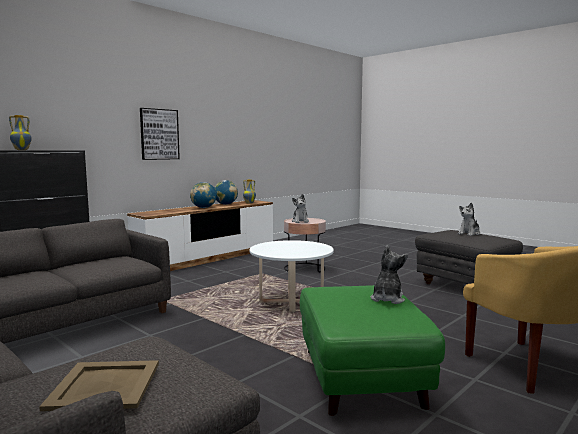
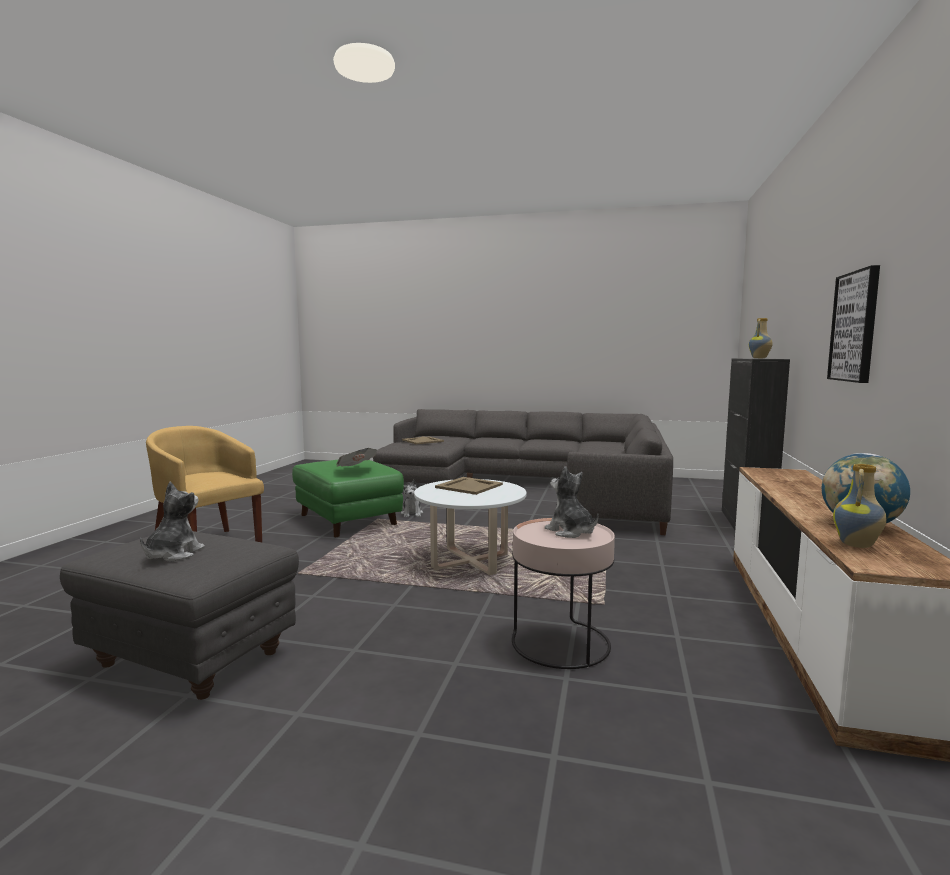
camera: 150 degrees right, 0 degrees up
globe [190,182,217,208] -> none
plush toy [371,246,408,304] -> plush toy moved to [401,480,423,517]
none -> newspaper [337,448,377,467]
none -> beige tray [435,477,503,495]

